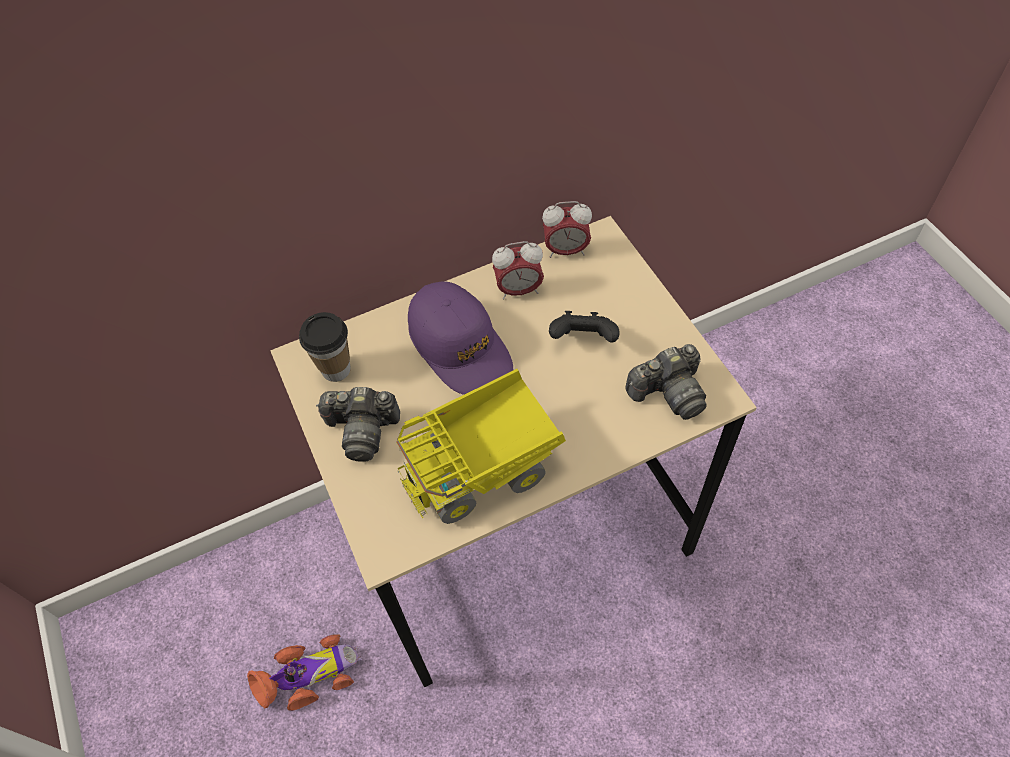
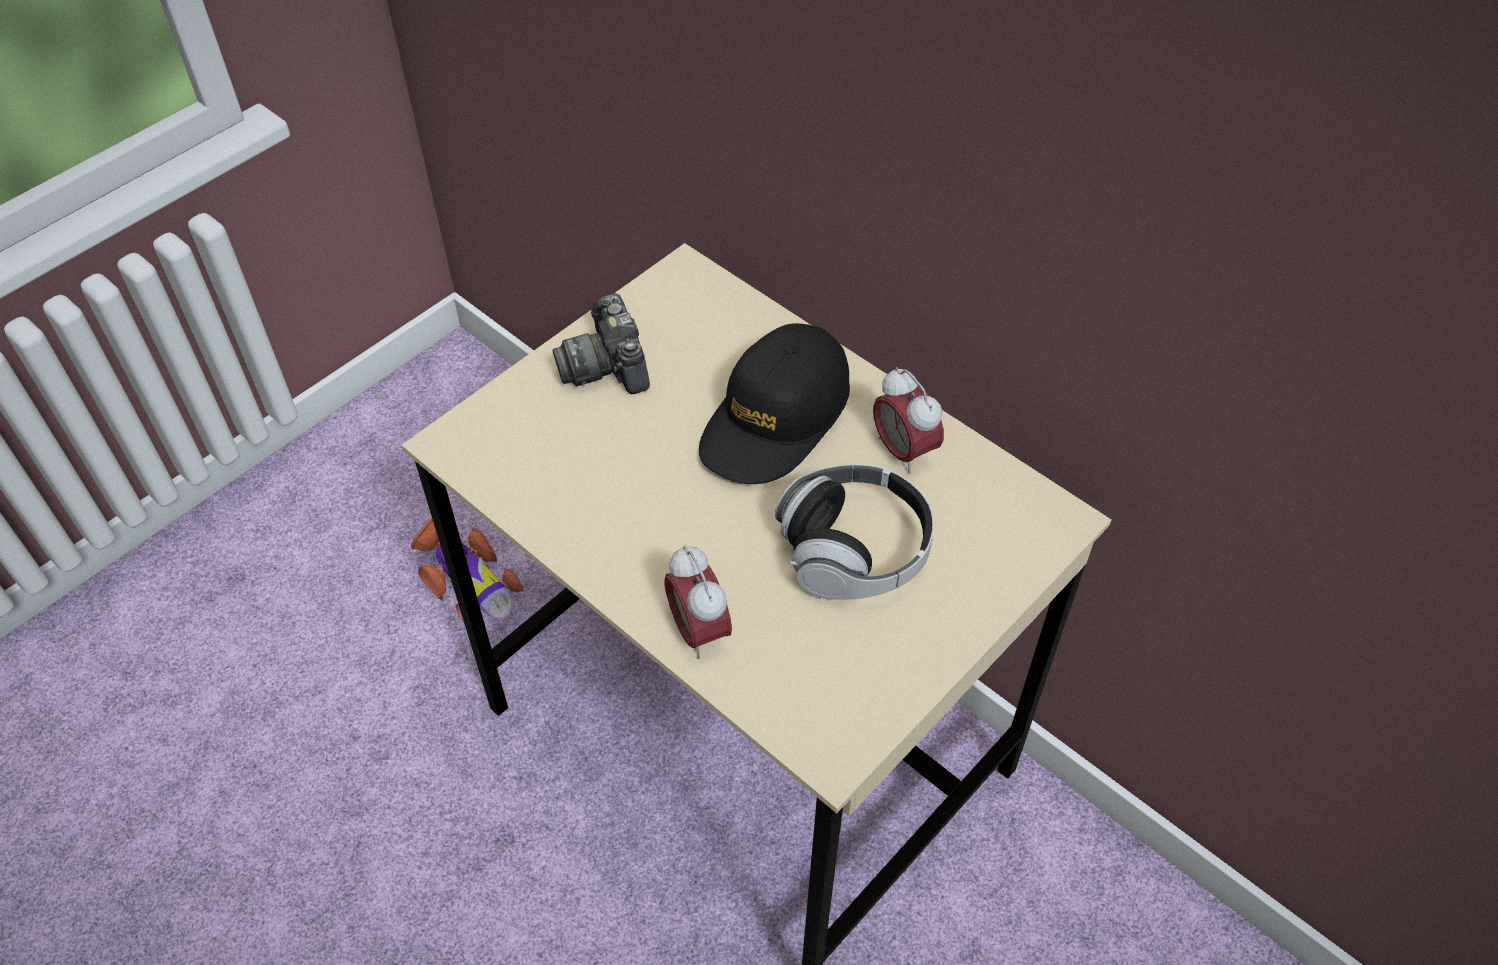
camera: 65 degrees right, 5 degrees down
cup [299,312,351,382] -> none
toy truck [396,369,566,524] -> none
purple cap [408,281,513,395] -> black cap [699,323,850,484]
alarm clock [542,201,592,258] -> alarm clock moved to [664,545,732,659]
black game controller [549,311,620,343] -> headphones [775,464,934,600]
camera [625,344,707,420] -> none

